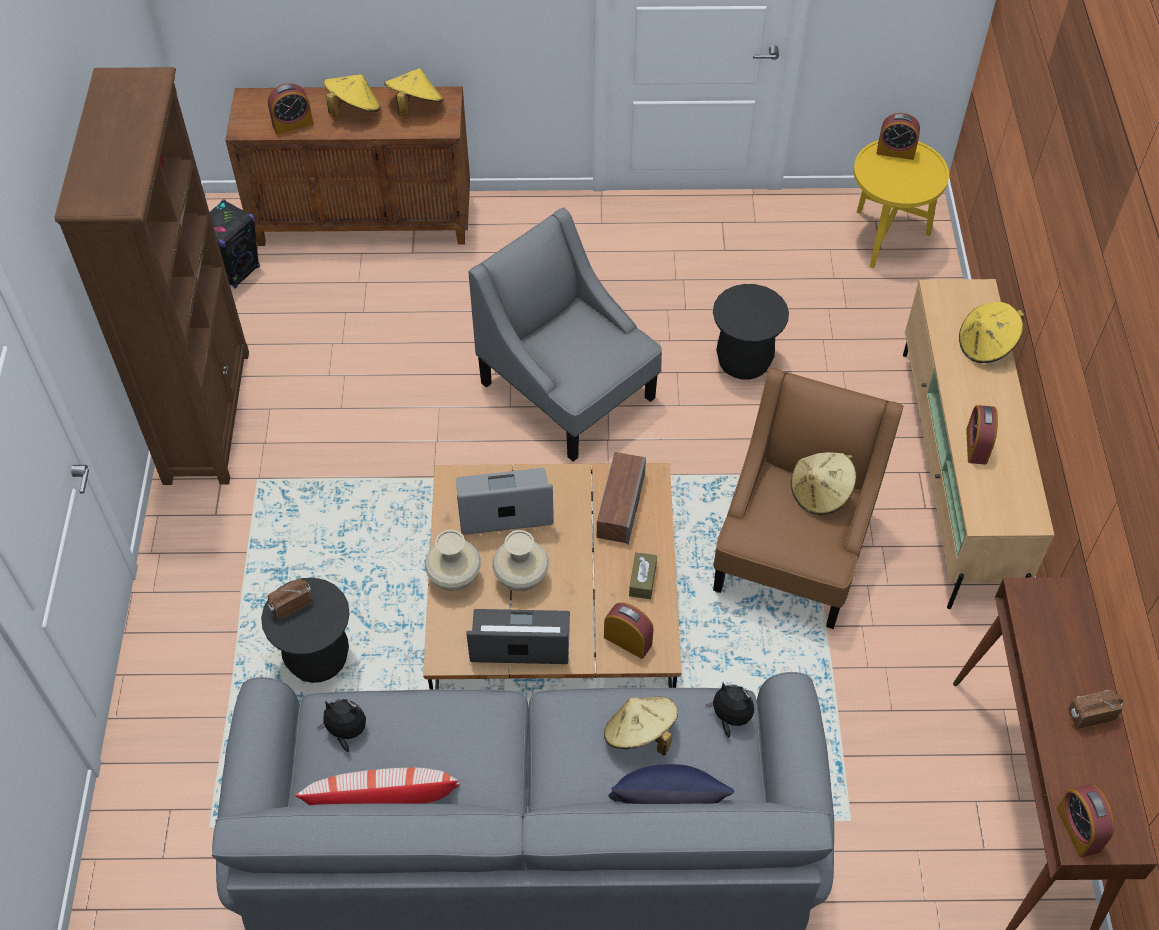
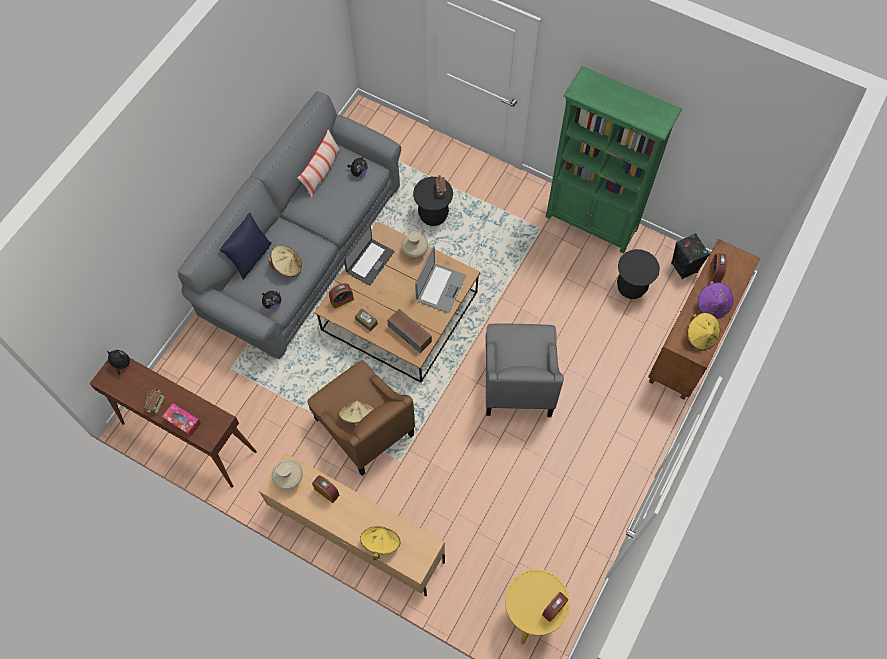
camera: 120 degrees right, 10 degrees up
brown bookcase [55,67,249,485] -> green bookcase [546,66,682,254]
yellow hat [324,74,381,117] -> purple hat [698,281,733,319]
grey armchair [469,208,662,462] -> grey armchair turned 105 degrees clockwise [485,324,564,417]
beige vase [492,530,549,591] -> beige vase moved to [272,460,303,490]
black stool [713,284,789,380] -> black stool moved to [617,249,660,299]
alarm clock [1057,785,1114,858] -> plush toy [106,350,130,375]
none -> tissue box [162,403,201,437]

